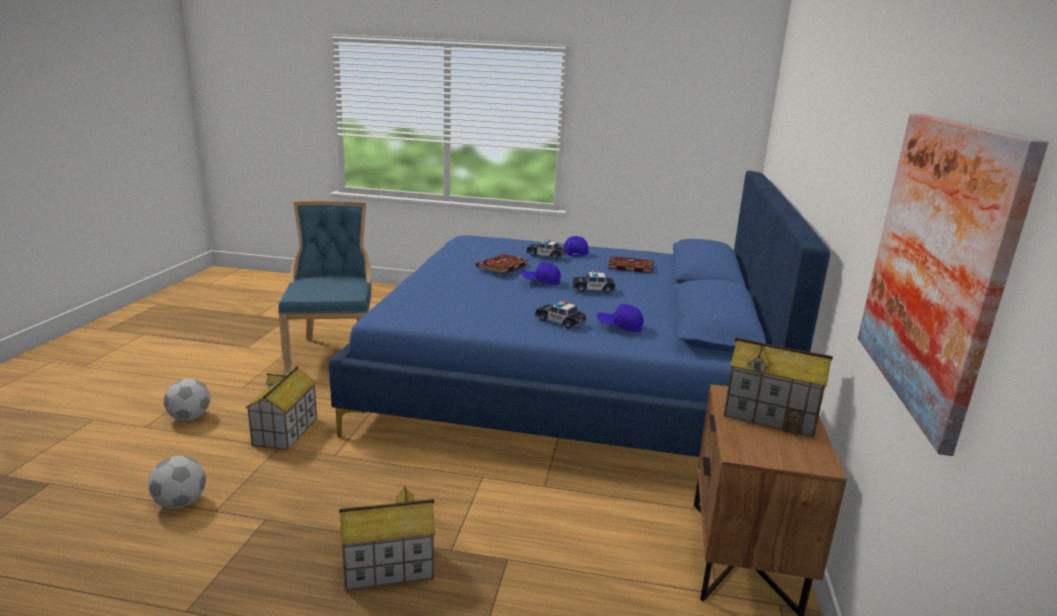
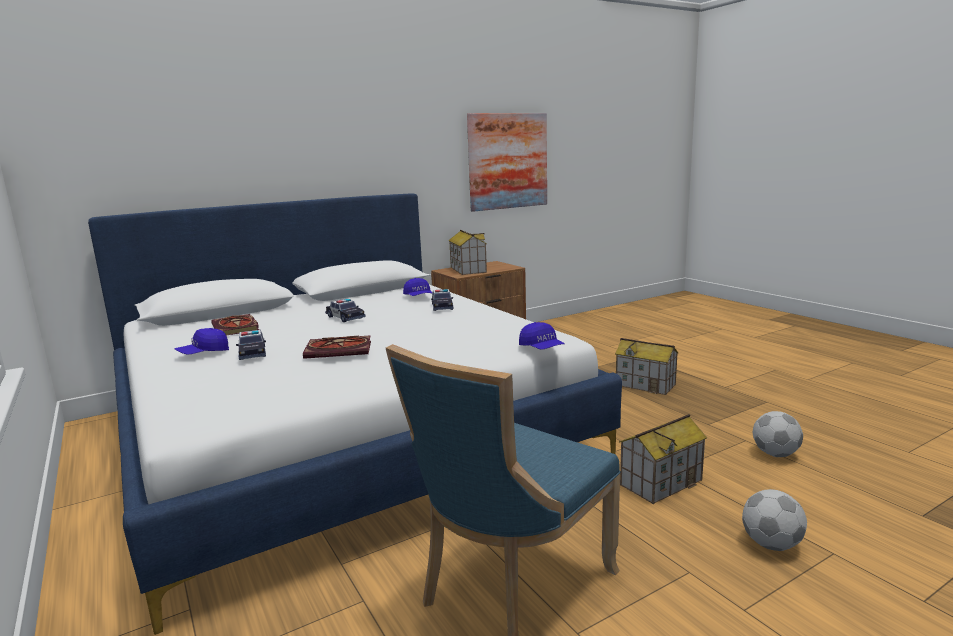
camera: 130 degrees left, 5 degrees down
blue bed [329,171,830,457] -> white bed [88,193,622,635]
blue cap [521,262,561,285] -> blue cap moved to [519,322,565,350]

